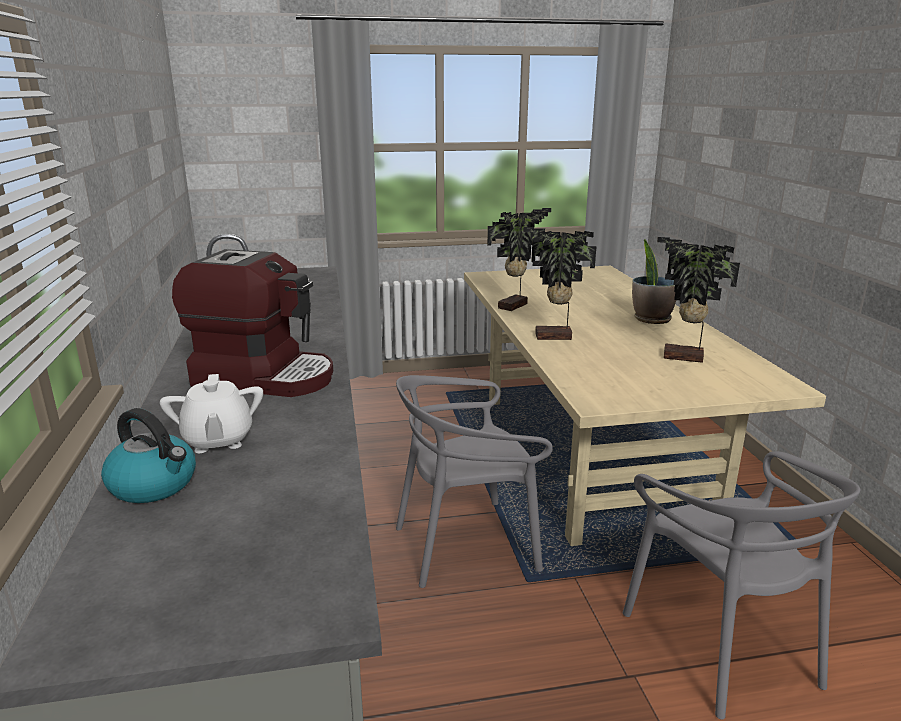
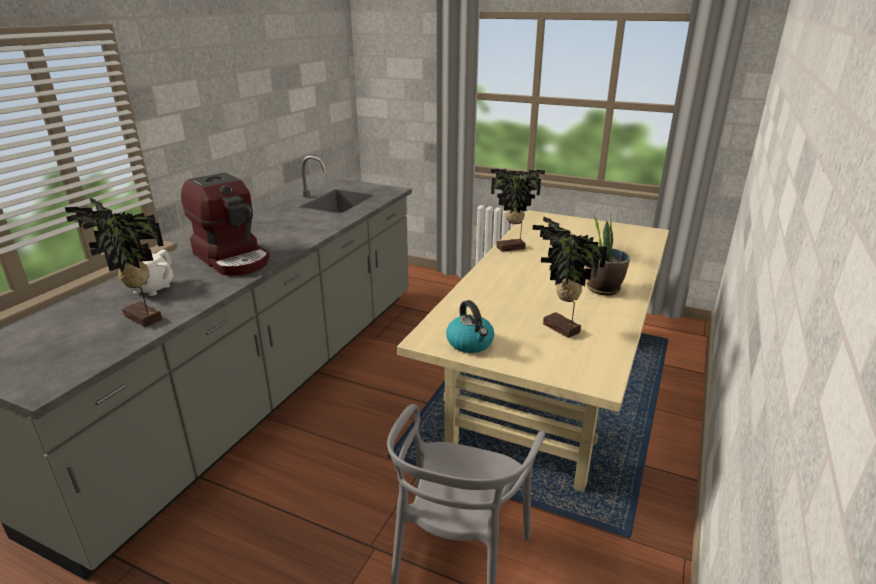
camera: 35 degrees right, 5 degrees up
kettle [101,408,196,503] -> kettle moved to [446,300,494,353]
grey chair [396,375,553,588] -> none
potted plant [523,227,597,340] -> potted plant moved to [65,197,164,327]

